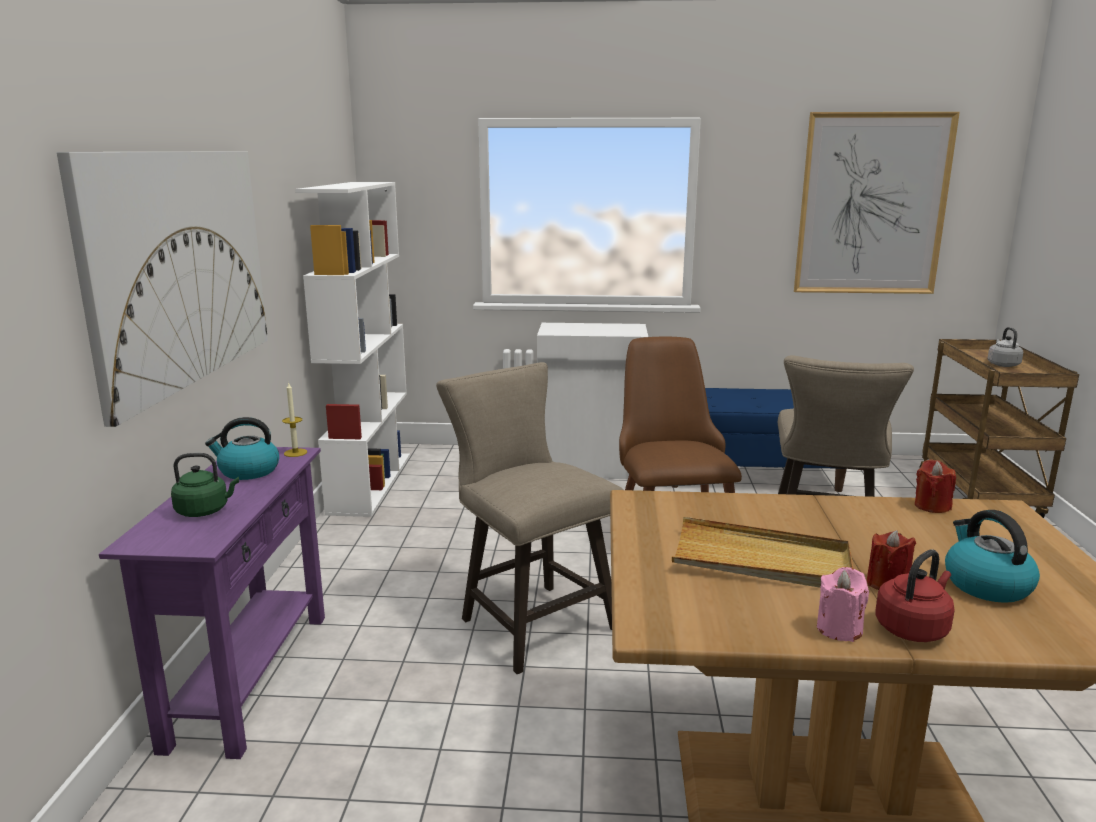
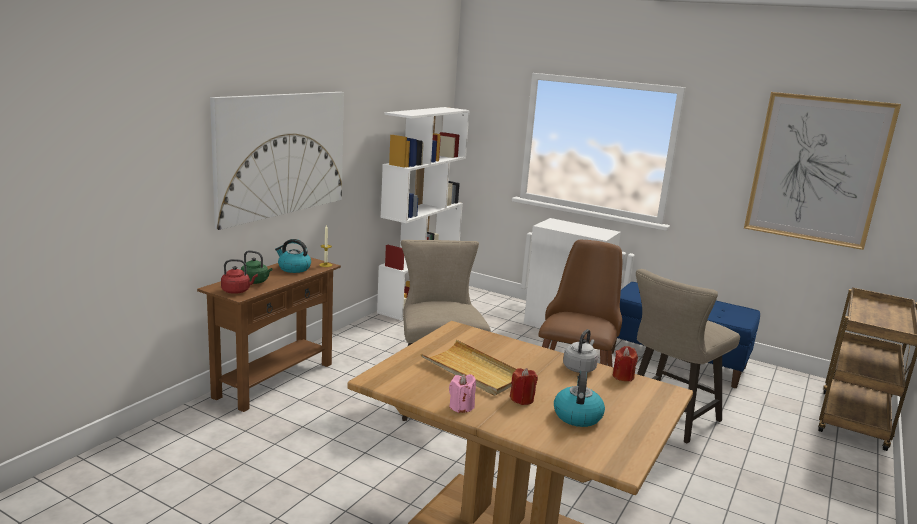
camera: 25 degrees right, 0 degrees up
purple console table [99,447,325,759] -> brown console table [197,257,341,412]
red kettle [875,549,955,642] -> red kettle moved to [221,259,258,294]
grey kettle [987,327,1023,367] -> grey kettle moved to [563,329,598,373]

